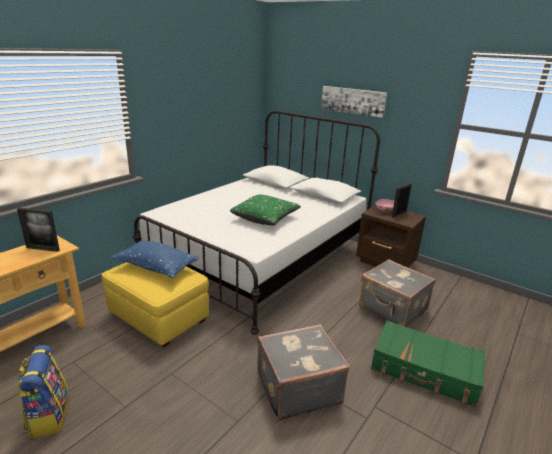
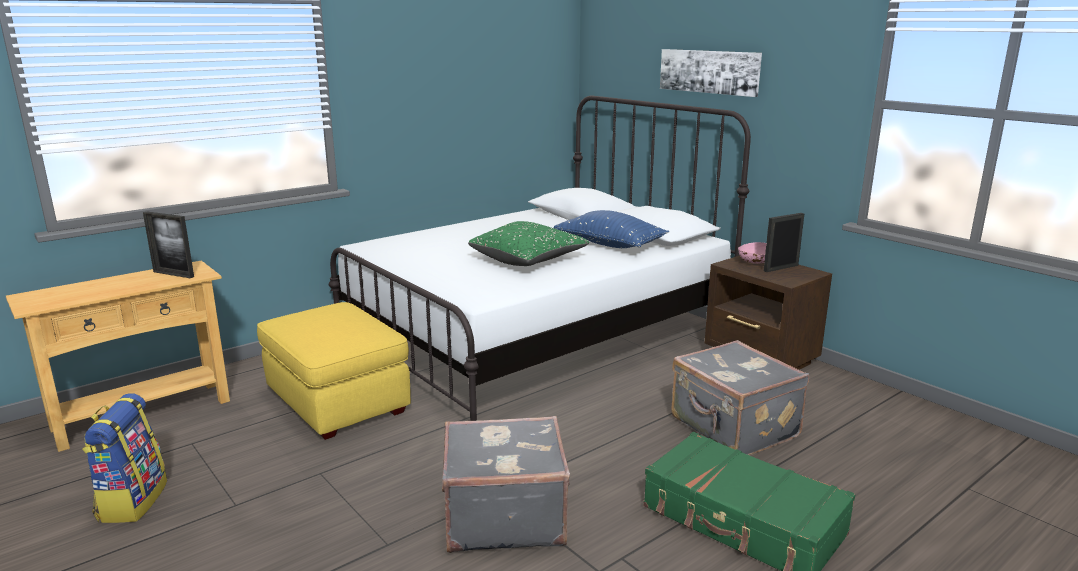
camera: 15 degrees right, 5 degrees down
blue pillow [111,240,199,278] -> blue pillow moved to [554,210,669,248]

